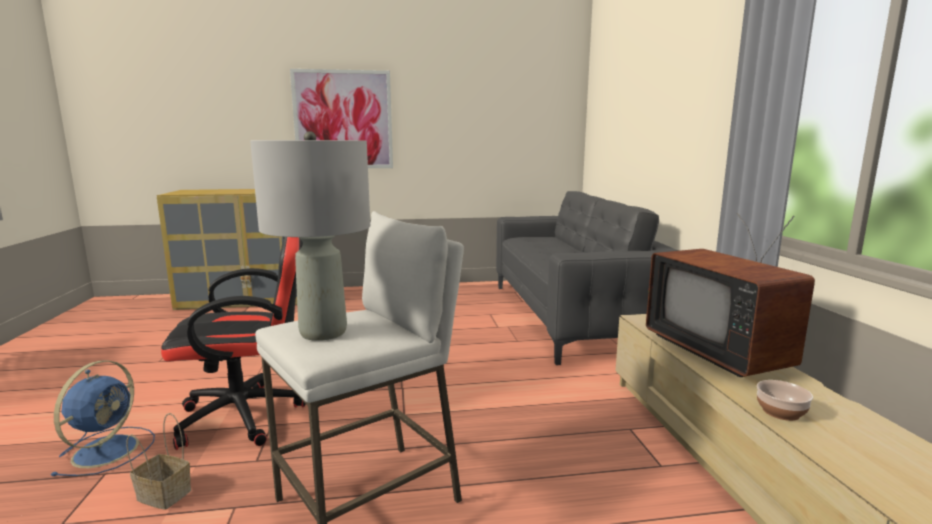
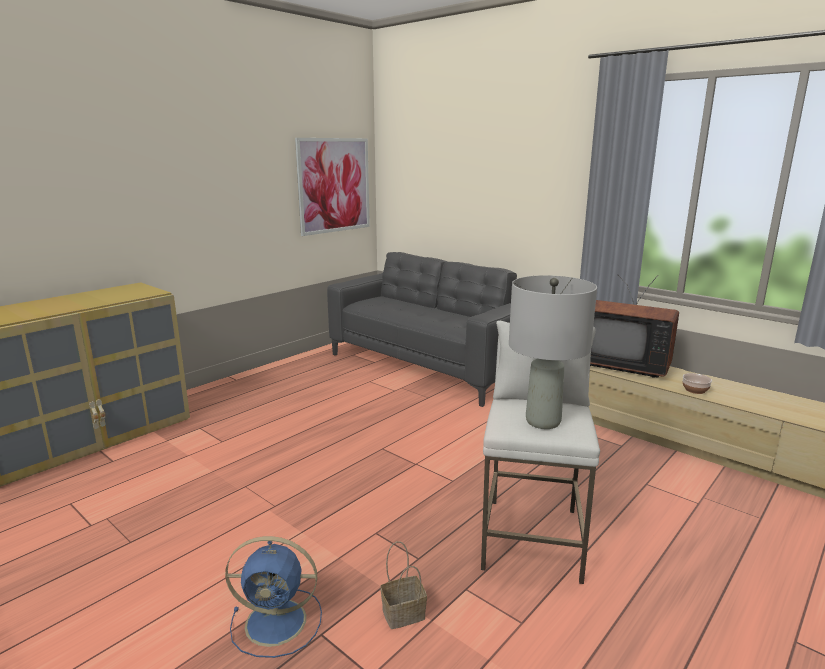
camera: 40 degrees left, 5 degrees up
blue fan [50,360,155,476] -> blue fan turned 120 degrees clockwise [225,536,322,658]
black office chair [161,237,306,450] -> none
picture [290,69,393,168] -> picture moved to [295,138,370,236]

